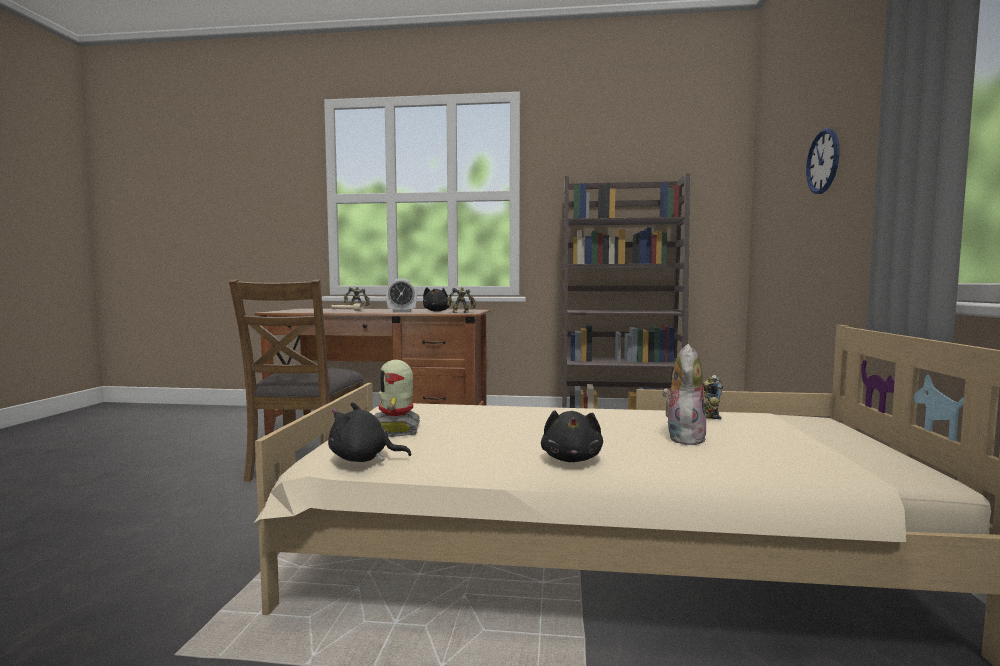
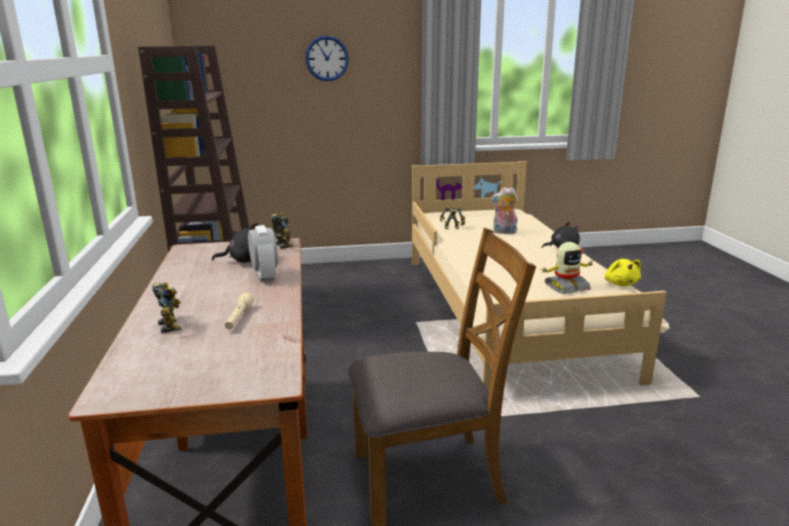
camera: 105 degrees left, 15 degrees up
black plush toy [328,402,411,462] -> yellow plush toy [604,259,641,286]

